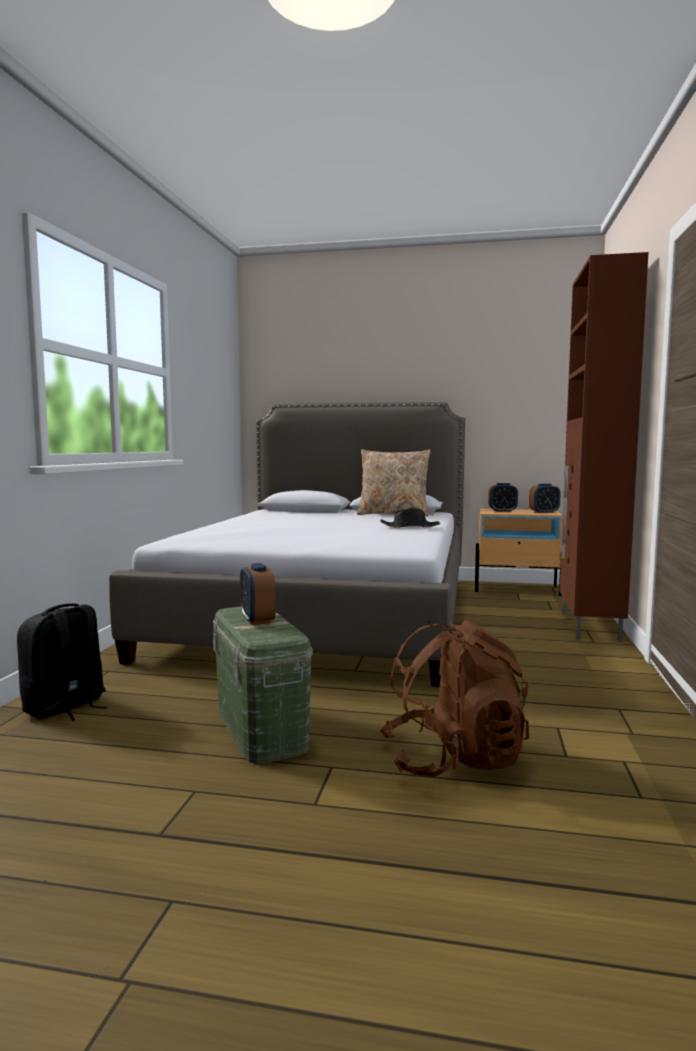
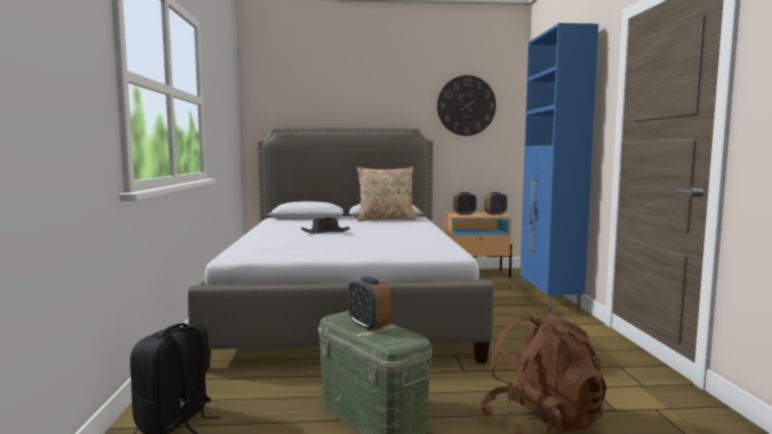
camera: 15 degrees left, 0 degrees up
black hat [380,508,440,528] -> black hat moved to [301,217,350,234]
brown cabinet [560,252,649,642] -> blue cabinet [520,23,598,313]
none -> wall clock [437,75,496,136]

